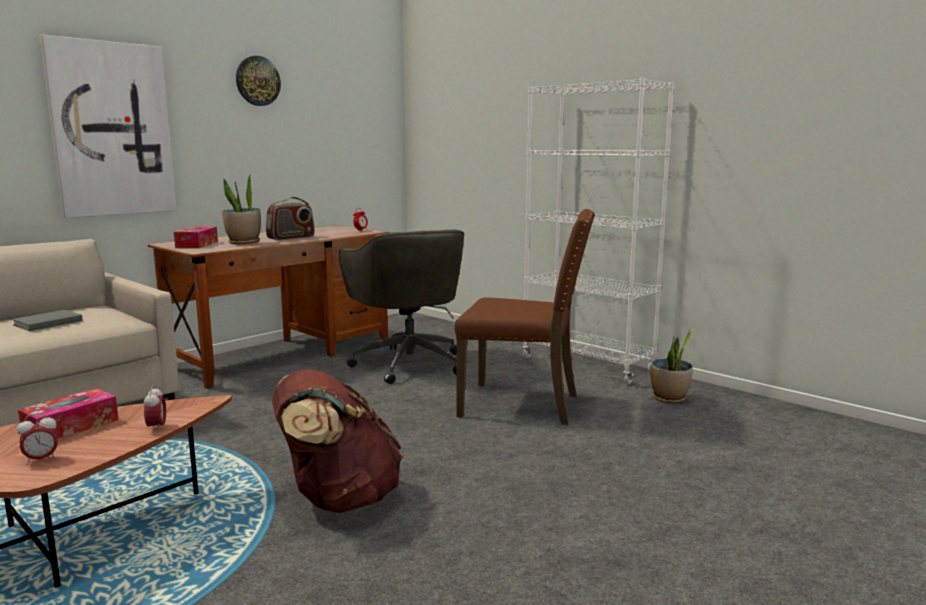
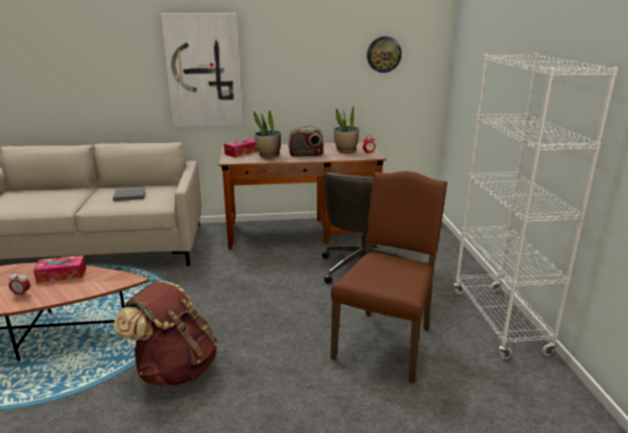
camera: 40 degrees right, 10 degrees up
alarm clock [144,385,166,432] -> none
wall clock [236,56,281,106] -> wall clock moved to [367,36,402,73]
brown chair [455,209,595,425] -> brown chair turned 120 degrees counterclockwise [331,171,447,383]
potted plant [650,327,695,403] -> potted plant moved to [334,107,359,153]

